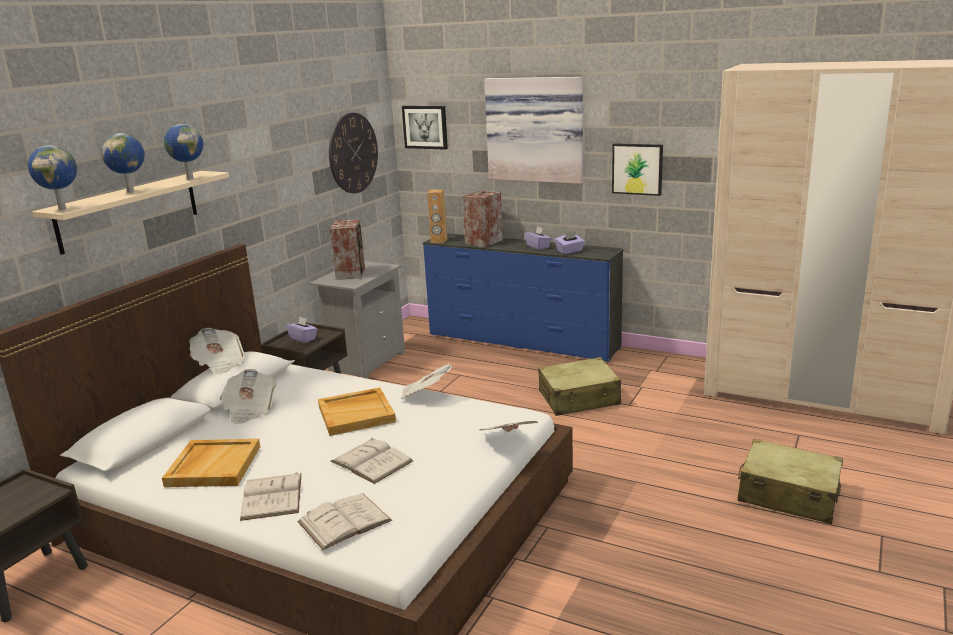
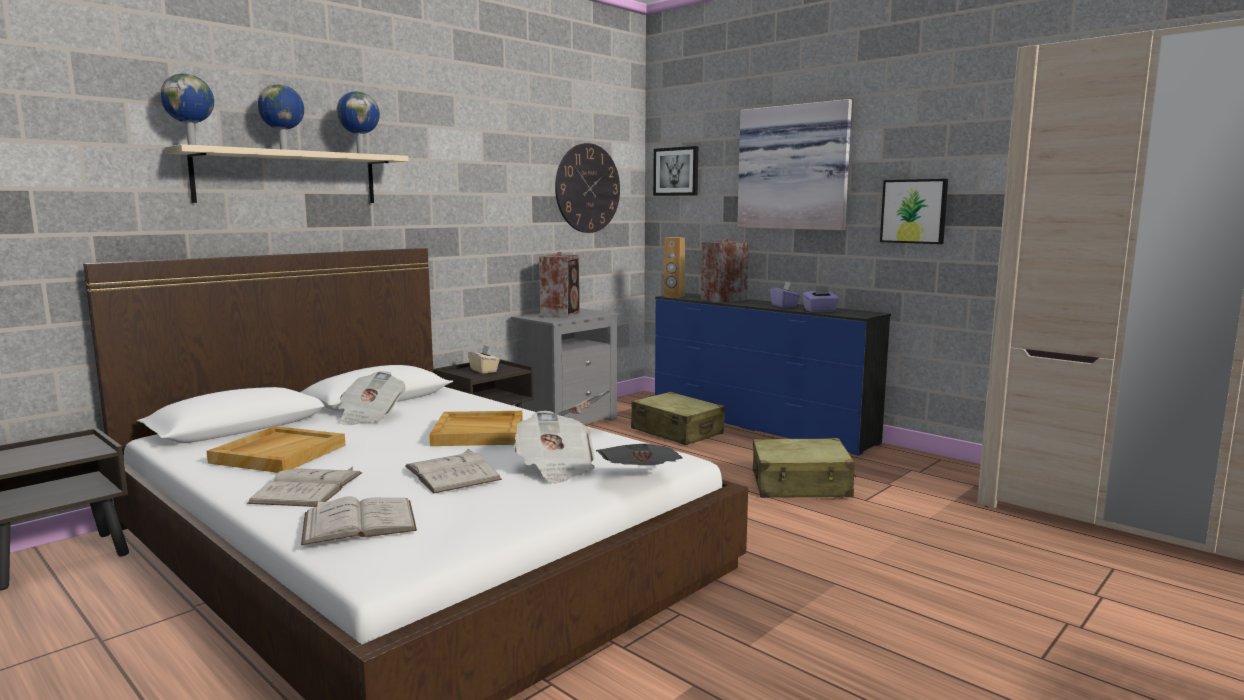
camera: 15 degrees right, 10 degrees down
newspaper [189,328,245,374] -> newspaper moved to [514,411,595,484]
purple tissue box [286,316,317,343] -> beige tissue box [468,345,500,374]
beige suitcase [738,438,843,524] -> beige suitcase moved to [631,392,725,445]

